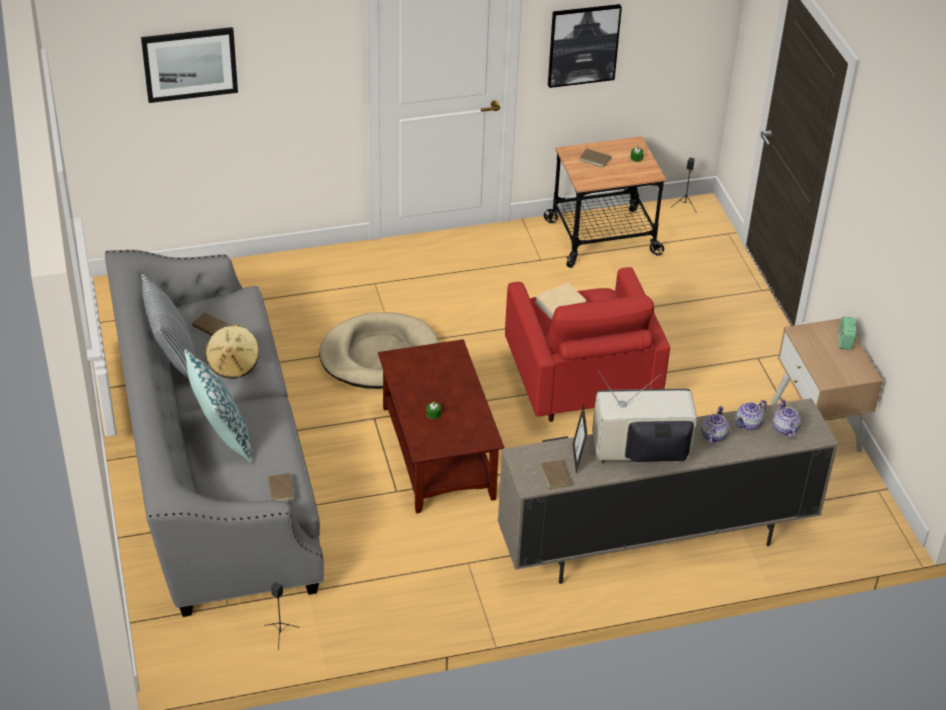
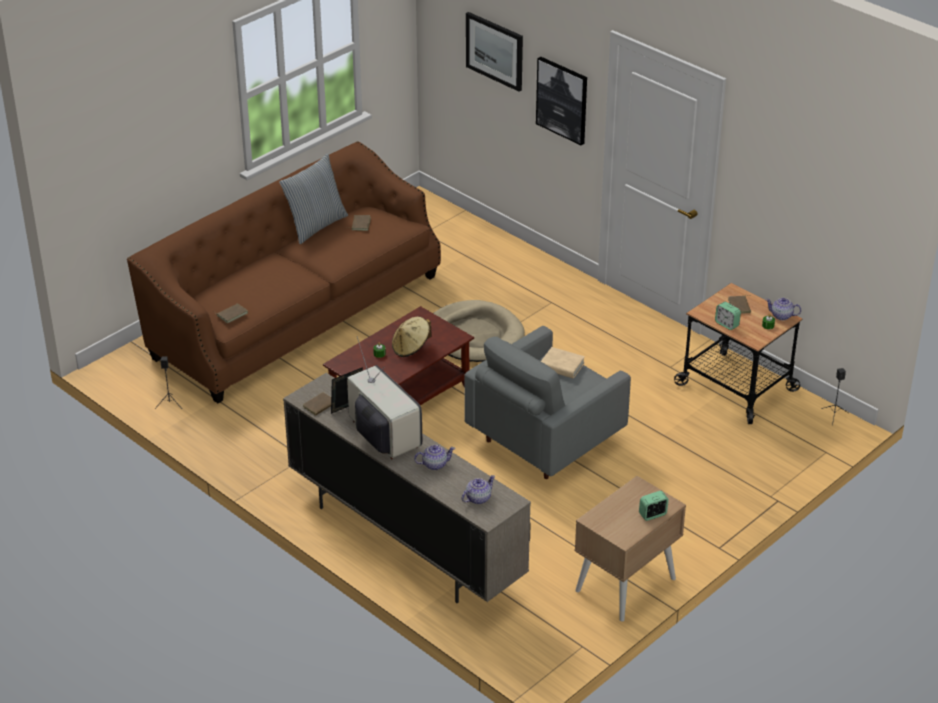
camera: 60 degrees right, 5 degrees down
grey sofa [105,250,324,617] -> brown sofa [127,142,441,403]
pillow [184,349,253,463] -> none
beige hat [205,324,259,379] -> beige hat moved to [392,317,432,357]
red armchair [505,267,670,422] -> grey armchair [464,326,631,479]
picture [548,4,622,88] -> picture moved to [536,57,587,145]
teapot [735,400,767,430] -> teapot moved to [765,298,801,320]
none -> alarm clock [715,302,741,330]

